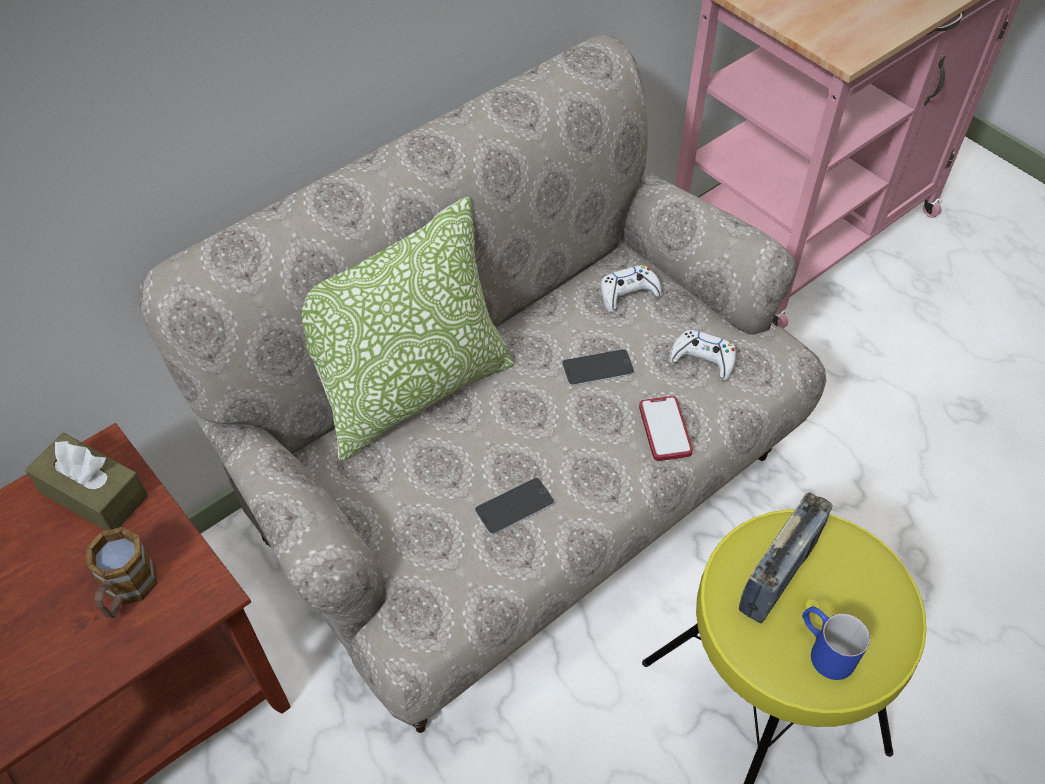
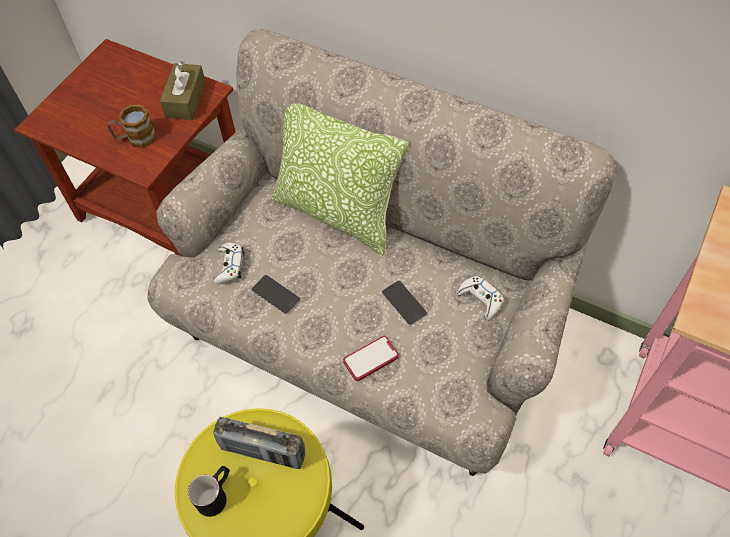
camera: 70 degrees right, 5 degrees up
white game controller [669,329,736,381] -> white game controller moved to [213,243,244,284]
blue mug [802,606,870,680] -> black mug [188,466,230,517]

